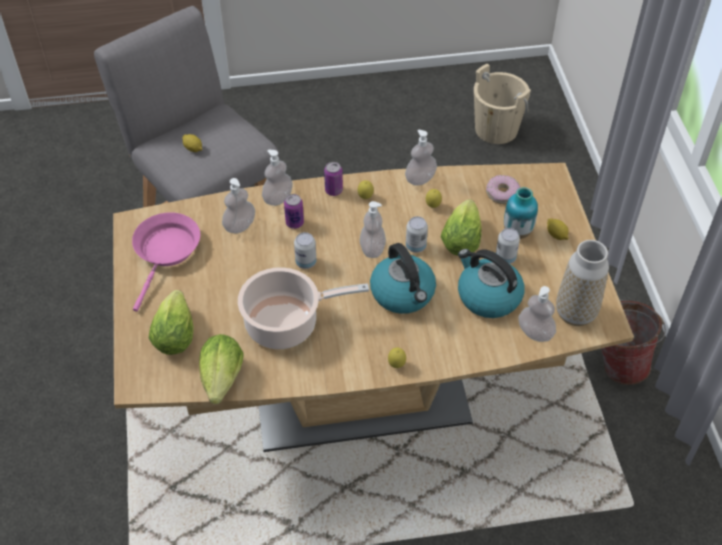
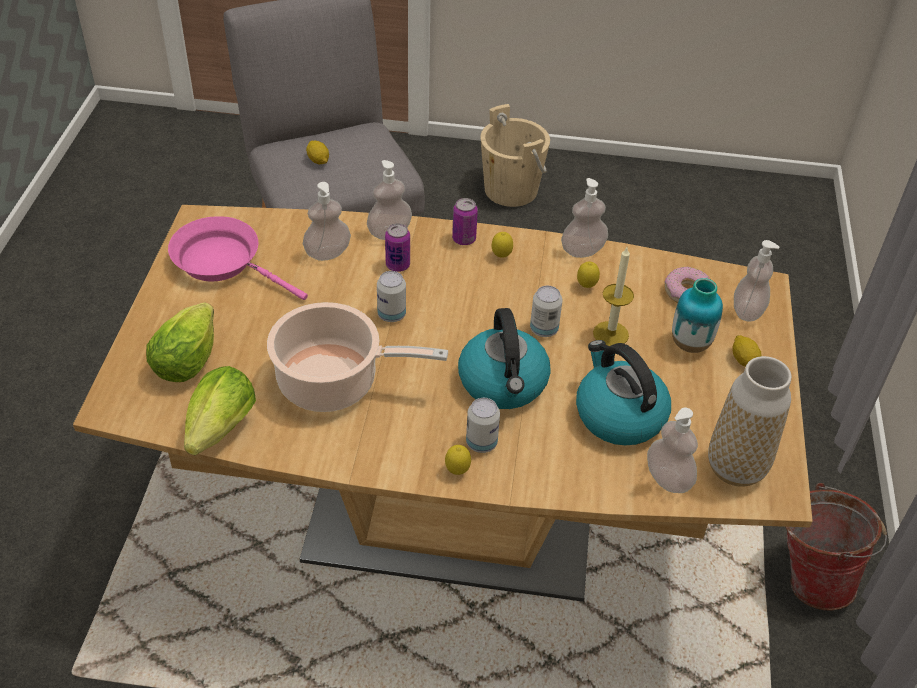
camera: 15 degrees right, 5 degrees down
pink frying pan [132,212,200,312] -> pink frying pan turned 90 degrees counterclockwise [168,216,308,300]
soap dispenser [360,201,386,258] -> soap dispenser moved to [734,240,779,322]
lettuce [441,199,482,256] -> candle [593,247,634,346]
beige bucket [474,64,531,144] -> beige bucket moved to [480,104,550,207]
can [496,228,520,264] -> can moved to [466,398,500,453]

